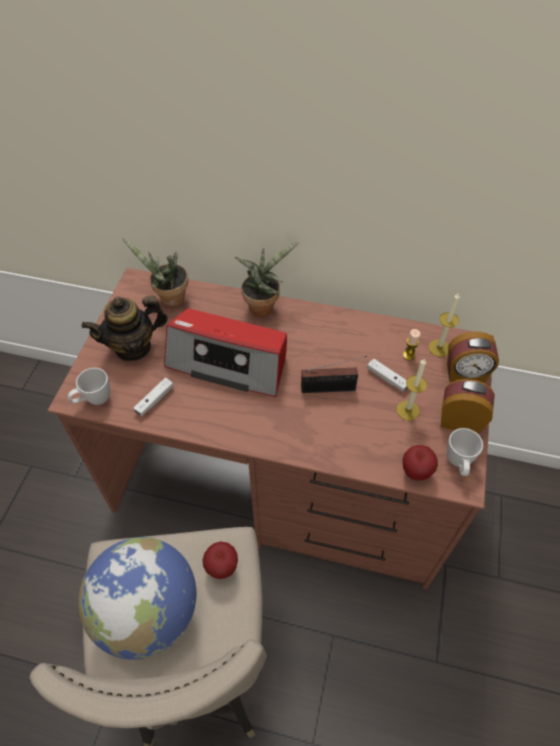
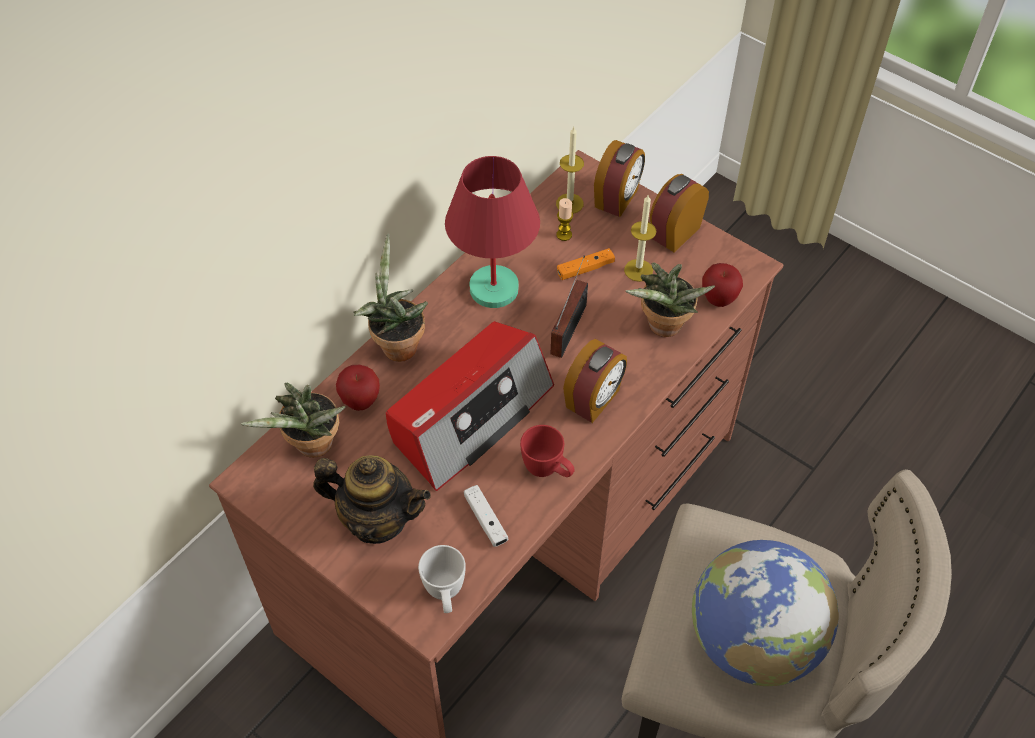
camera: 65 degrees left, 0 degrees up
teapot [82,296,168,361] -> teapot turned 75 degrees counterclockwise [313,455,431,544]
apple [203,541,238,579] -> apple moved to [336,365,380,411]
white game controller [367,359,407,392] -> orange game controller [557,248,615,280]
white mug [447,428,483,476] -> none
none -> red table lamp [445,156,540,308]
none -> red mug [520,425,575,477]
none -> alarm clock [563,339,627,423]
none -> potted plant [625,262,715,337]

